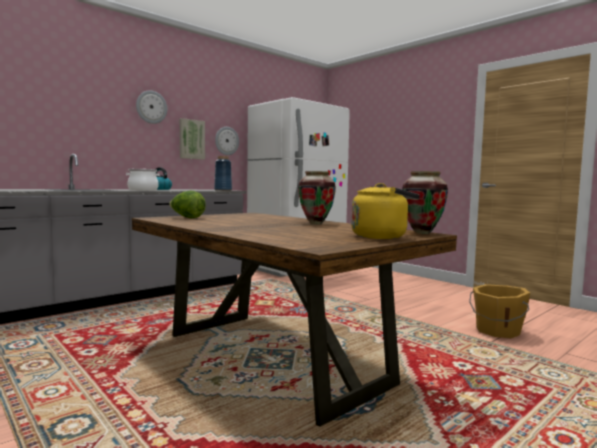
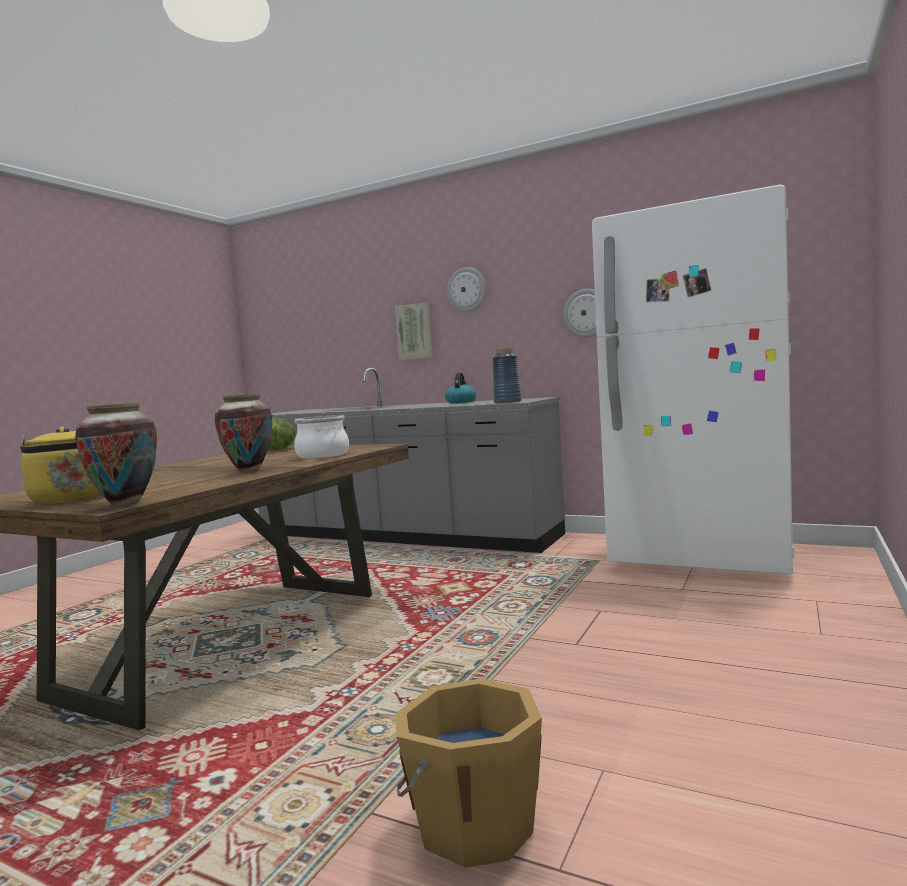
camera: 70 degrees right, 0 degrees up
cooking pot [126,169,159,191] -> cooking pot moved to [294,415,349,459]
picture [180,118,205,160] -> picture moved to [395,302,433,360]

